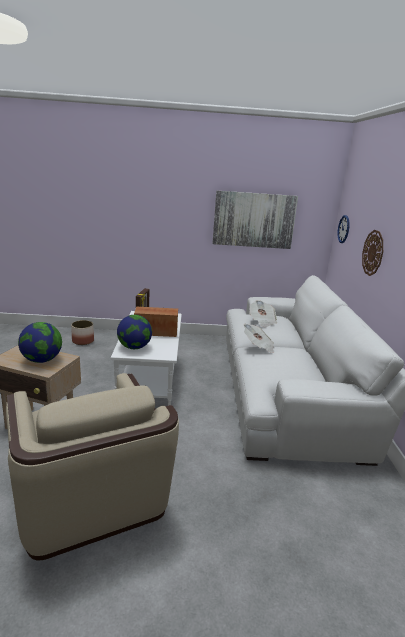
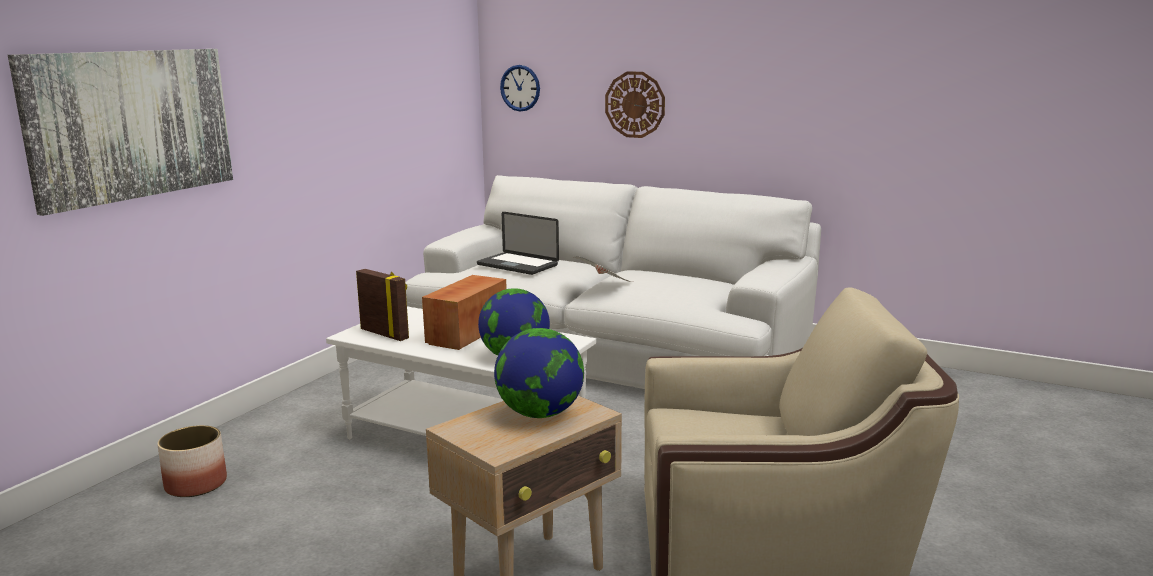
camera: 60 degrees left, 5 degrees down
picture [212,190,298,249] -> picture moved to [8,49,233,216]
newspaper [249,300,277,327] -> laptop [477,212,559,275]

